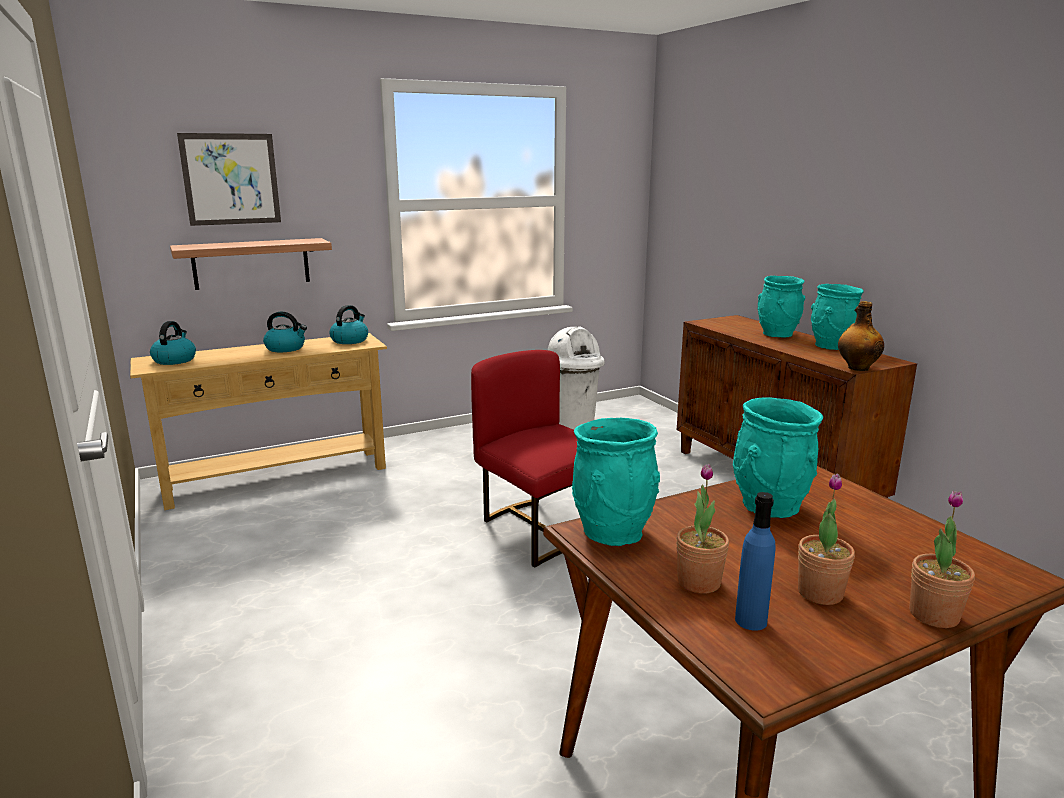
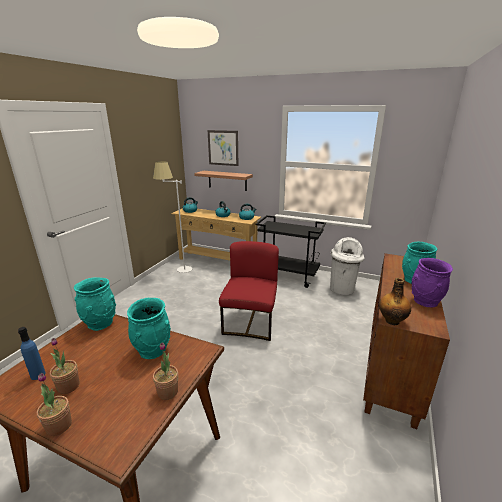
camera: 50 degrees right, 5 degrees up
potted plant [676,464,729,593] -> potted plant moved to [153,342,178,400]
turquoise vase [811,284,864,350] -> purple vase [411,258,453,307]
none -> white floor lamp [153,161,192,273]
none -> black cart [256,215,326,288]

